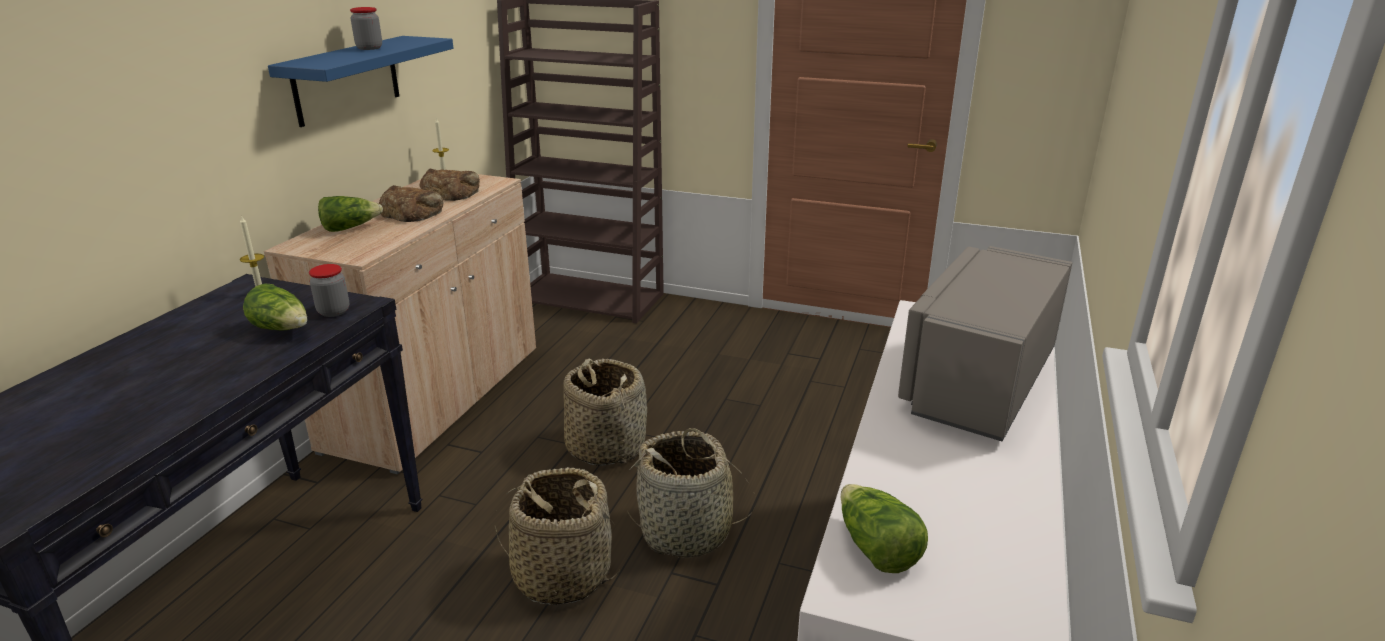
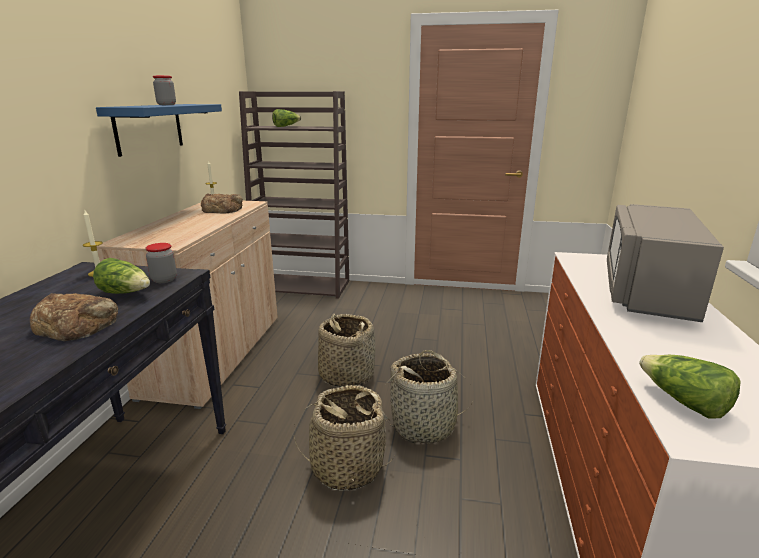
camera: 10 degrees left, 5 degrees down
lettuce [318,196,383,232] -> lettuce moved to [272,109,301,127]
bread [379,185,444,222] -> bread moved to [30,293,118,341]

